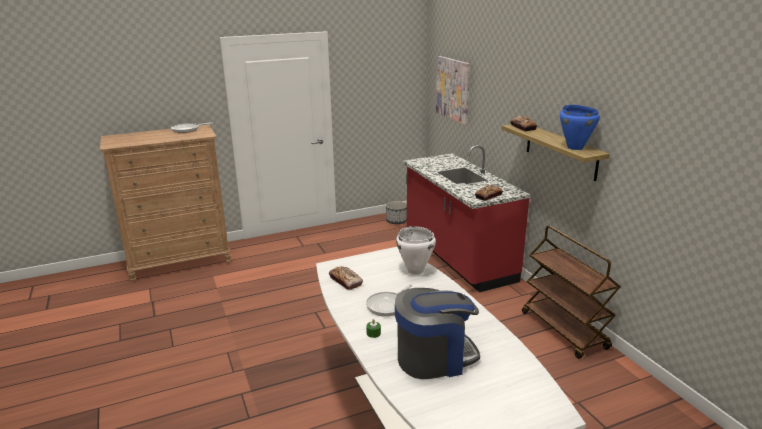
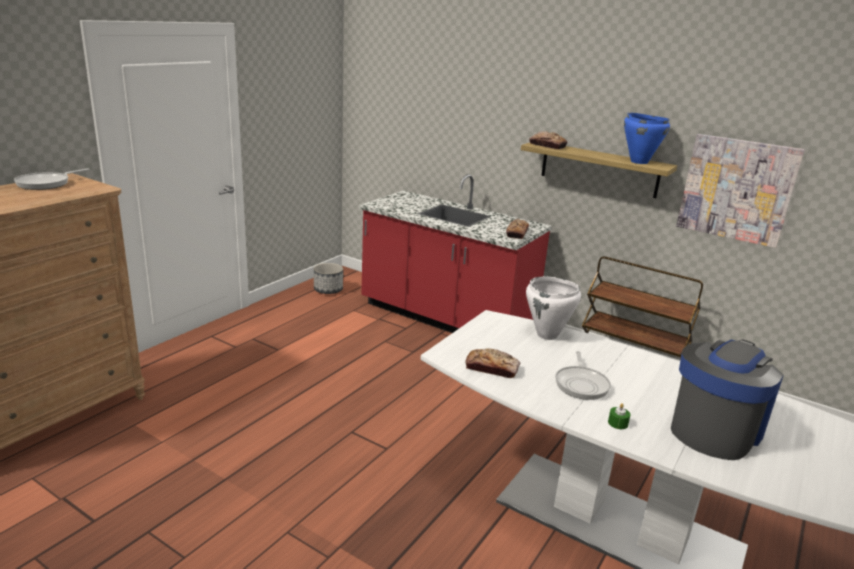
camera: 35 degrees left, 0 degrees up
picture [436,56,470,125] -> picture moved to [676,134,805,248]

